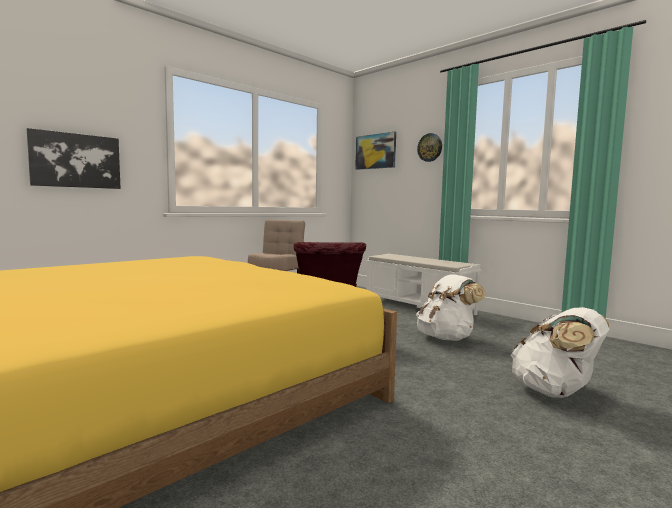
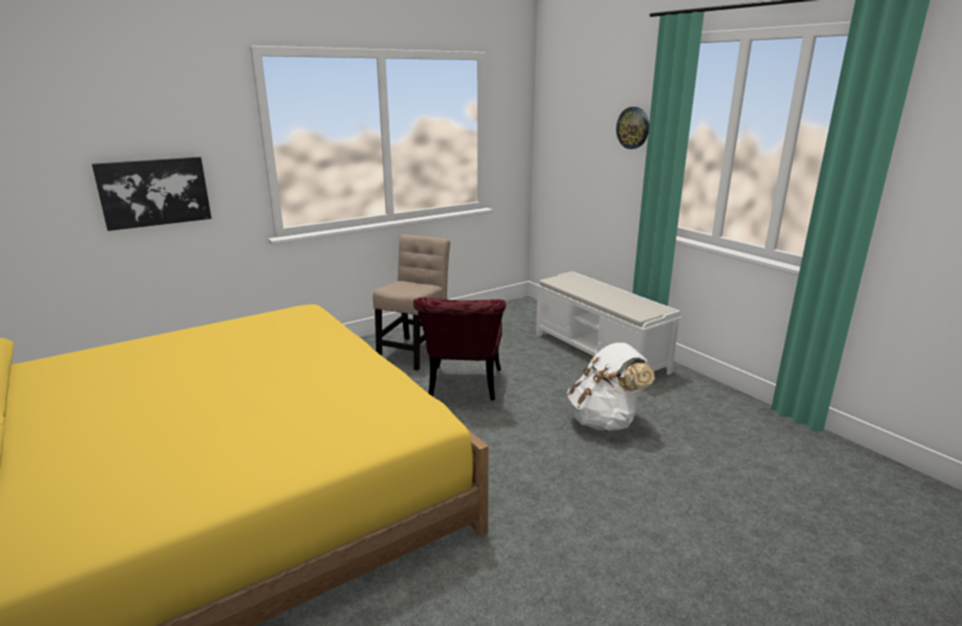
camera: 10 degrees right, 15 degrees up
picture [355,132,396,170] -> none
white backpack [510,307,610,398] -> none

